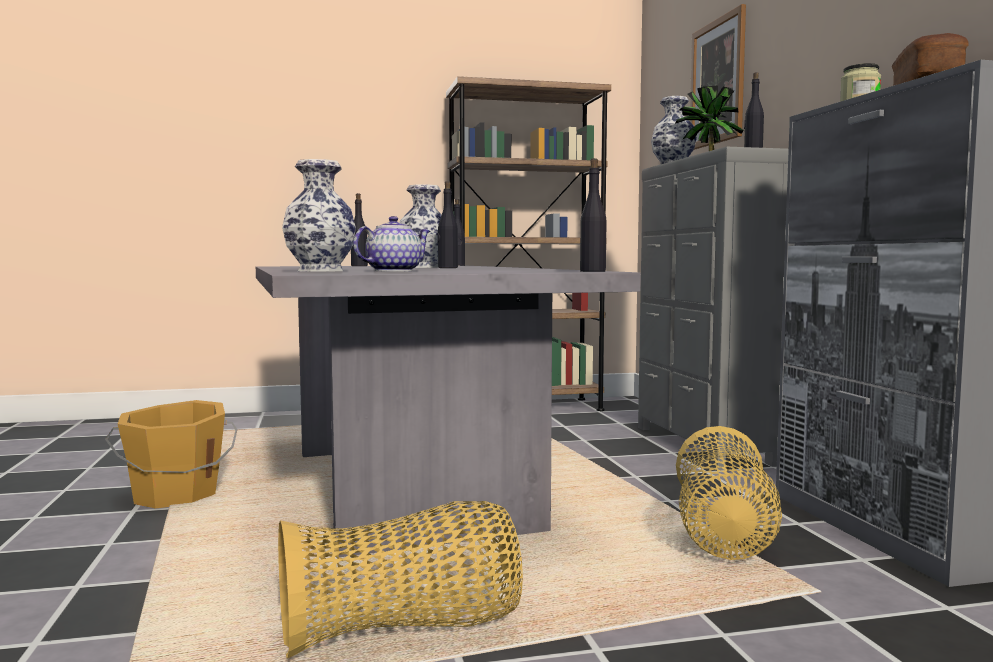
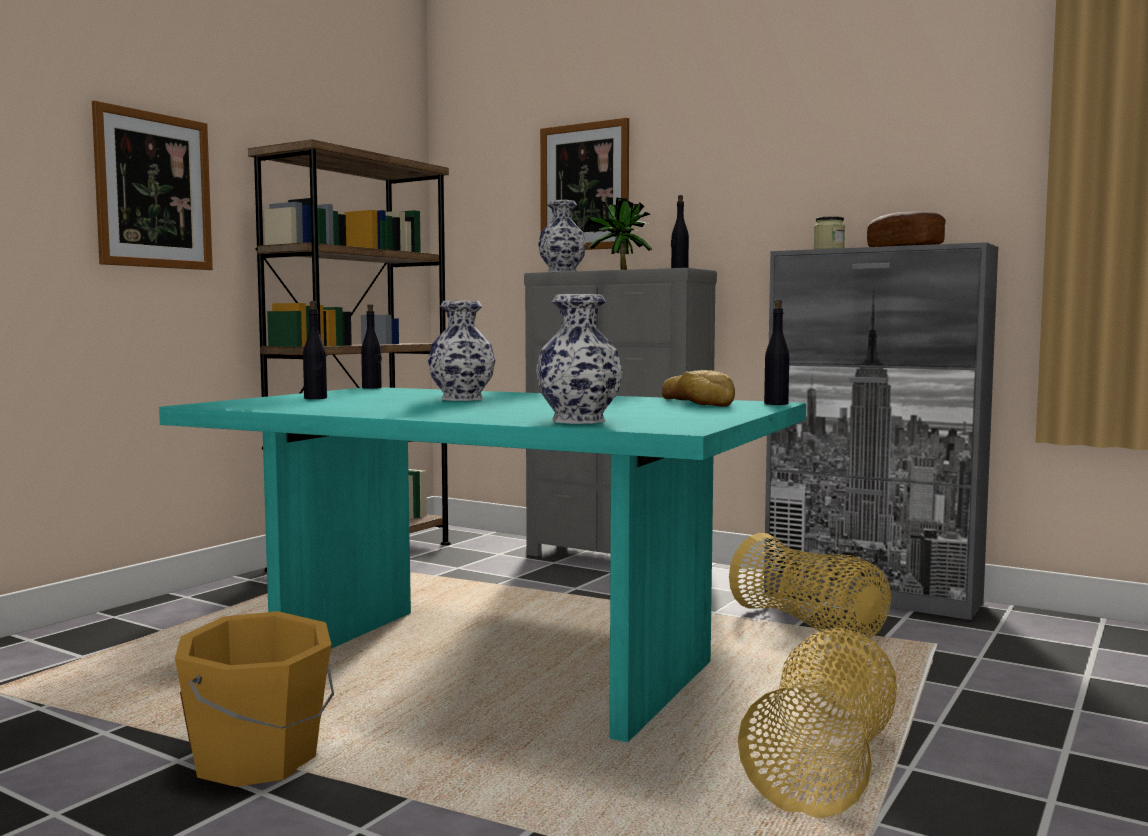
camera: 45 degrees left, 0 degrees up
grey dining table [256,266,641,558] -> turquoise dining table [159,387,806,742]
teapot [353,216,431,272] -> none
black bottle [437,181,458,268] -> none
none -> picture [92,101,213,270]
none -> bread [662,370,735,407]

